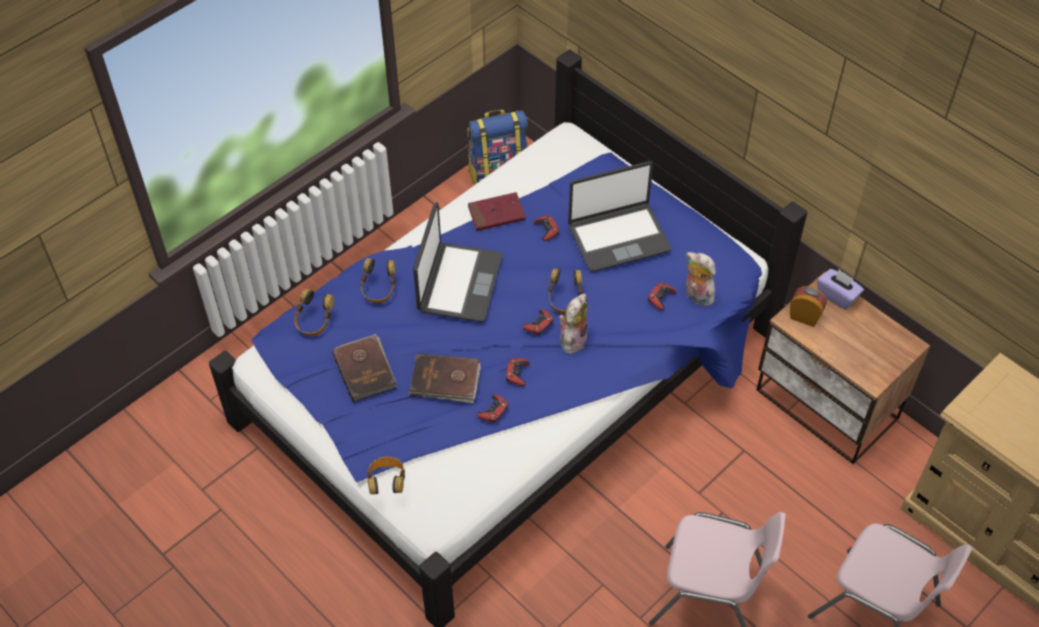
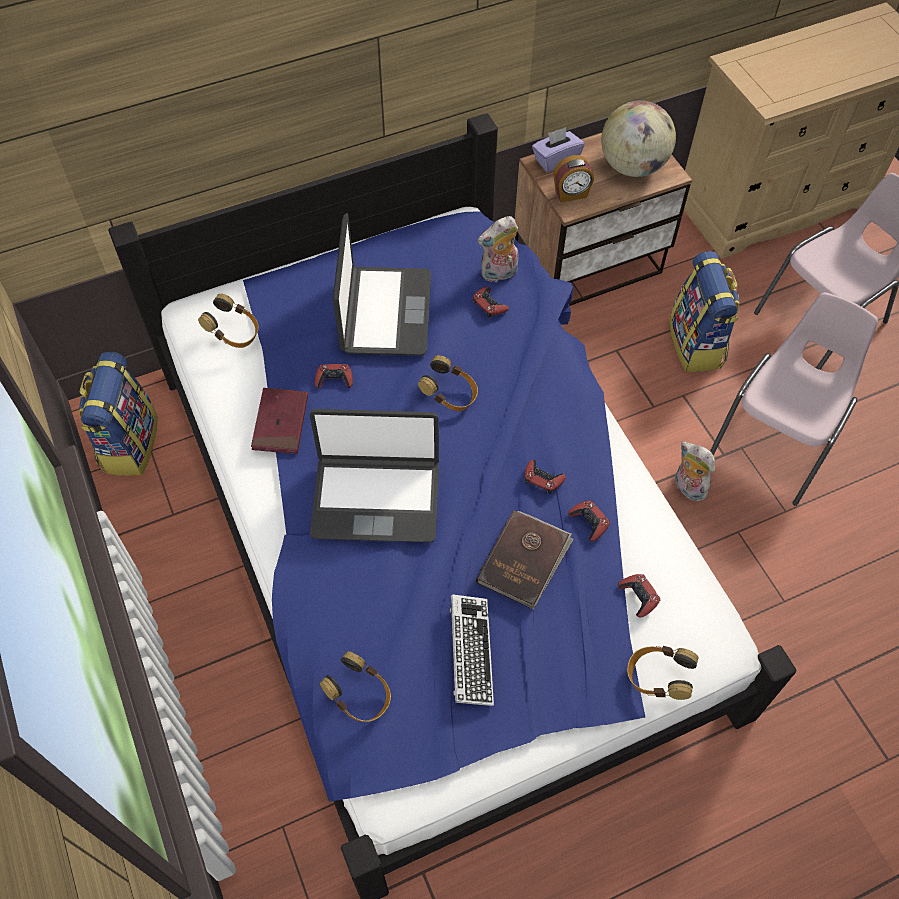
camera: 70 degrees left, 5 degrees up
brown book [332,334,397,402] -> keyboard [450,594,494,706]
headphones [361,258,396,303] -> headphones moved to [198,294,259,348]
laptop [413,202,502,322] -> laptop turned 150 degrees clockwise [309,409,439,543]
red game controller [523,309,553,335] -> red game controller moved to [618,574,660,617]
plush toy [559,294,588,354] -> plush toy moved to [675,442,715,502]
alarm clock [790,286,827,327] -> alarm clock turned 150 degrees counterclockwise [553,155,594,202]
none -> globe [601,100,676,177]
none -> backpack [669,251,739,372]

